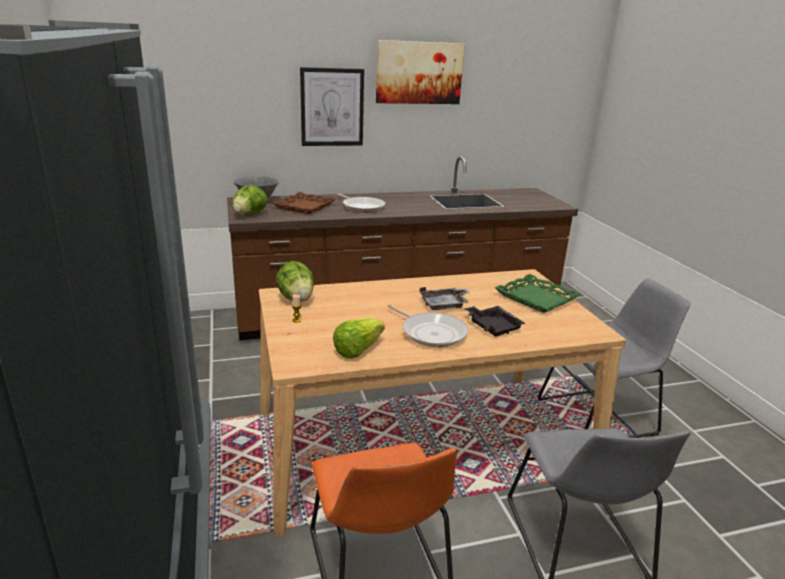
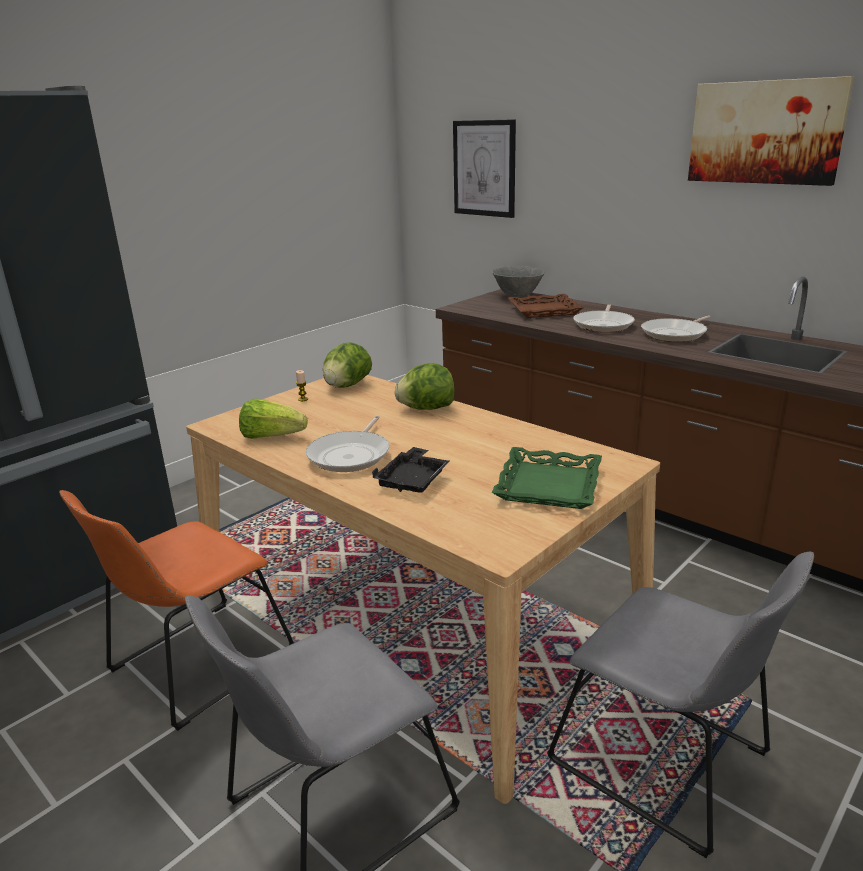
camera: 60 degrees right, 0 degrees up
lettuce [233,185,267,216] -> lettuce moved to [394,363,455,410]
picture [300,67,364,146] -> picture moved to [453,119,516,218]
grey tray [419,287,470,310] -> none
none -> frying pan [641,315,711,342]

